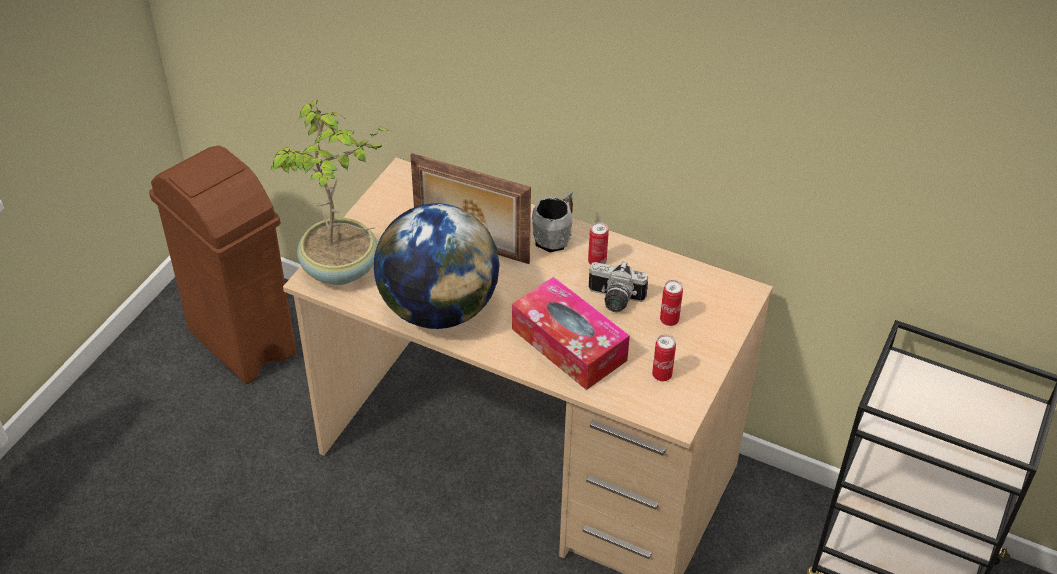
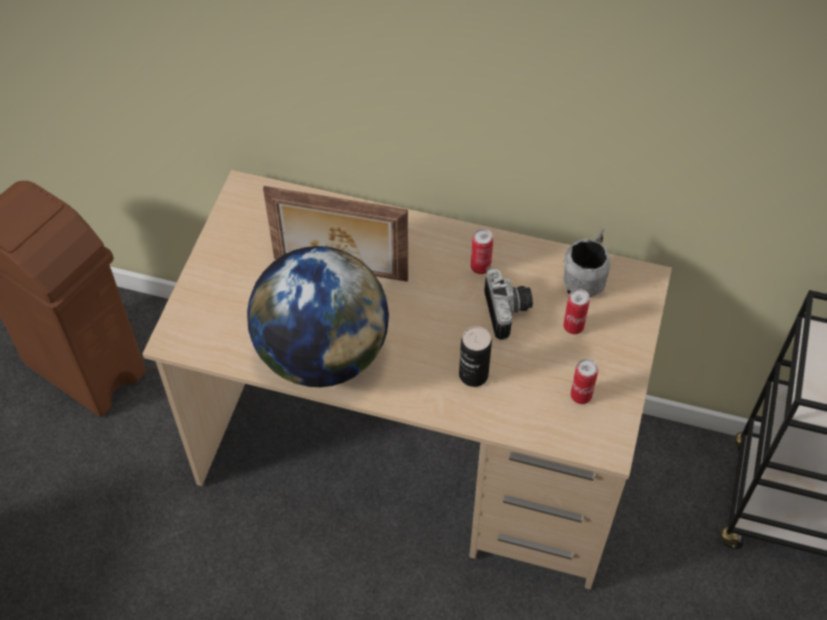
camera: 10 degrees left, 10 degrees up
potted plant [271,100,389,285] -> none
tissue box [512,277,630,390] -> can [459,326,492,387]
grey mug [532,191,573,253] -> grey mug moved to [563,228,611,297]
camera [589,261,648,312] -> camera turned 105 degrees counterclockwise [484,269,533,340]

